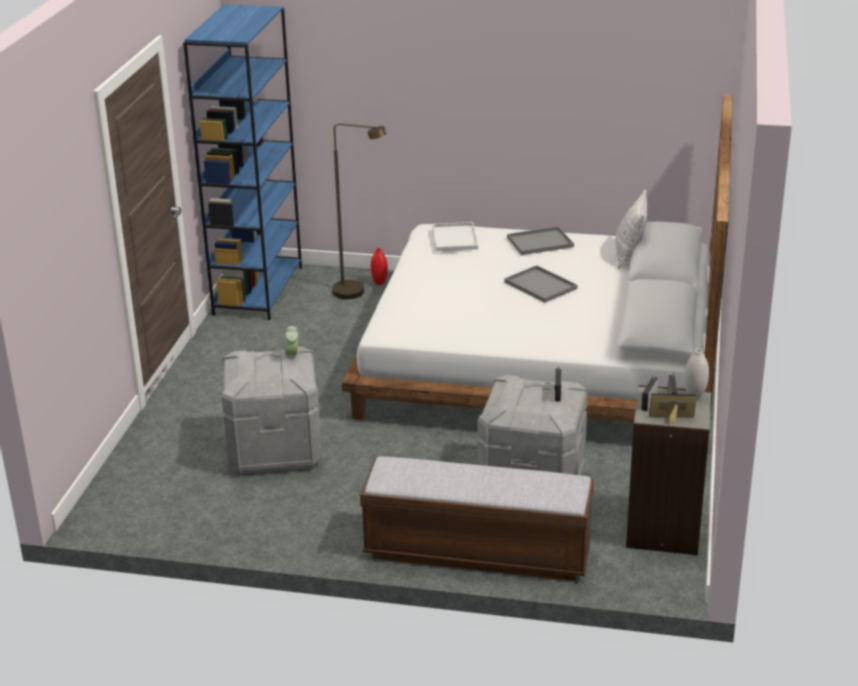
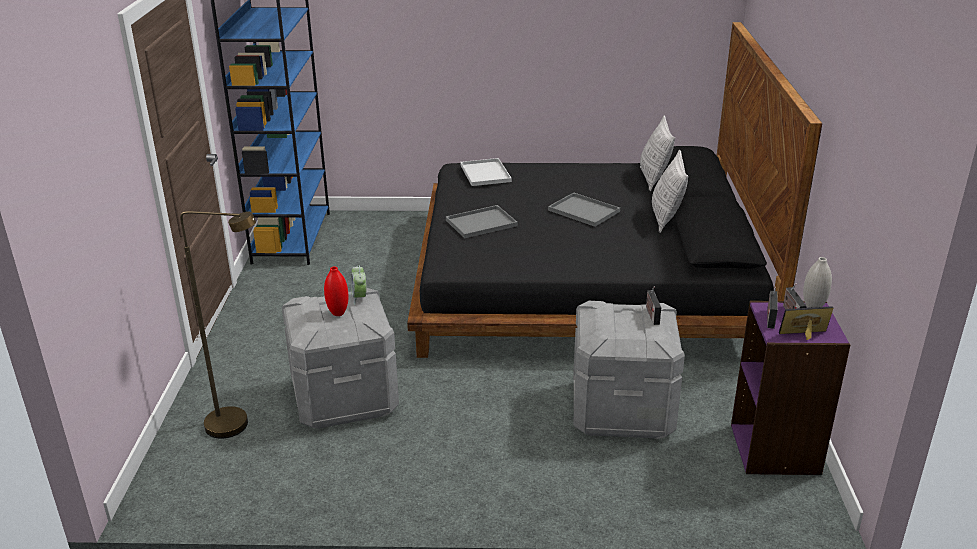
camera: 10 degrees left, 0 degrees up
brown floor lamp [332,123,386,299] -> brown floor lamp moved to [180,211,256,439]
white bed [342,95,733,422] -> black bed [407,22,822,358]
bench [360,456,594,581] -> none
red vase [371,248,388,285] -> red vase moved to [324,266,348,316]
grey tray [507,226,574,255] -> grey tray moved to [446,205,518,239]
grey bookcase [626,385,712,555] -> purple bookcase [731,301,850,475]
none -> pillow [652,150,688,233]

